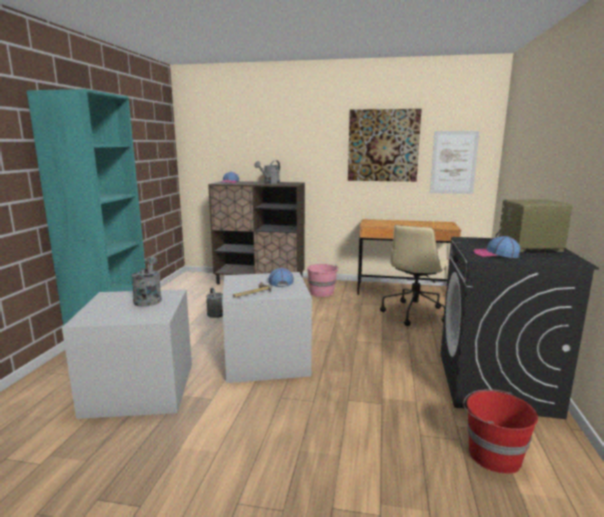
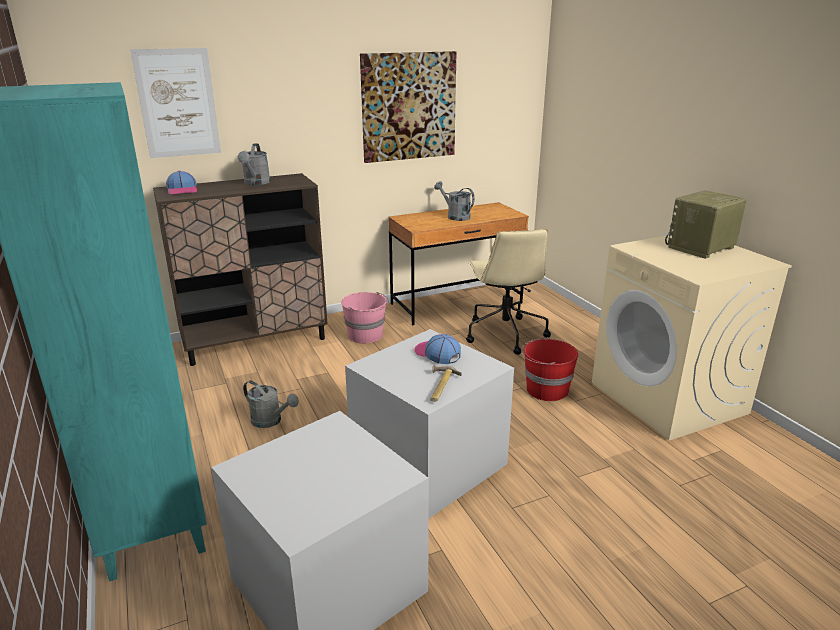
camera: 35 degrees left, 10 degrees up
grey watering can [131,256,162,307] -> grey watering can moved to [434,181,475,221]
picture [430,131,479,194] -> picture moved to [130,48,221,158]
black washing machine [440,237,599,419] -> beige washing machine [592,235,792,440]
red bucket [463,389,538,474] -> red bucket moved to [521,337,578,401]
cap [474,236,521,258] -> none

